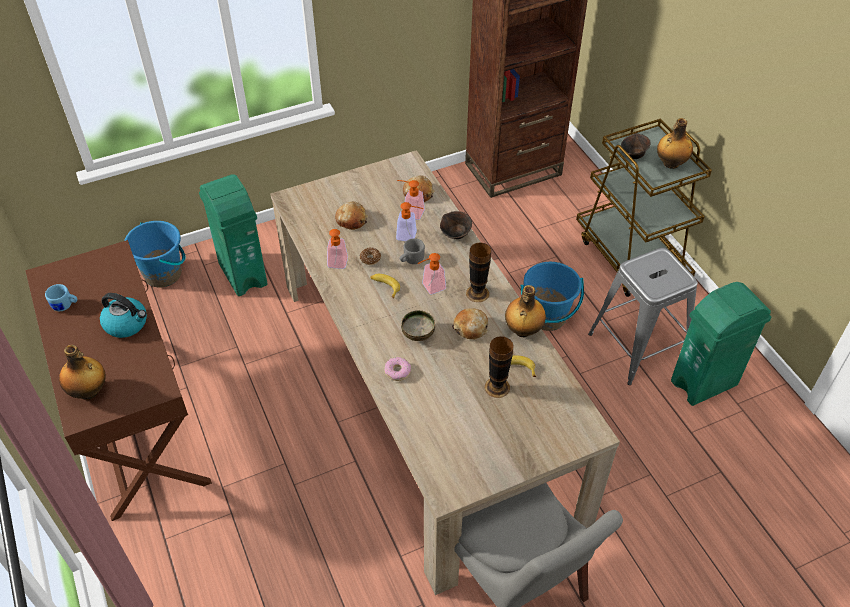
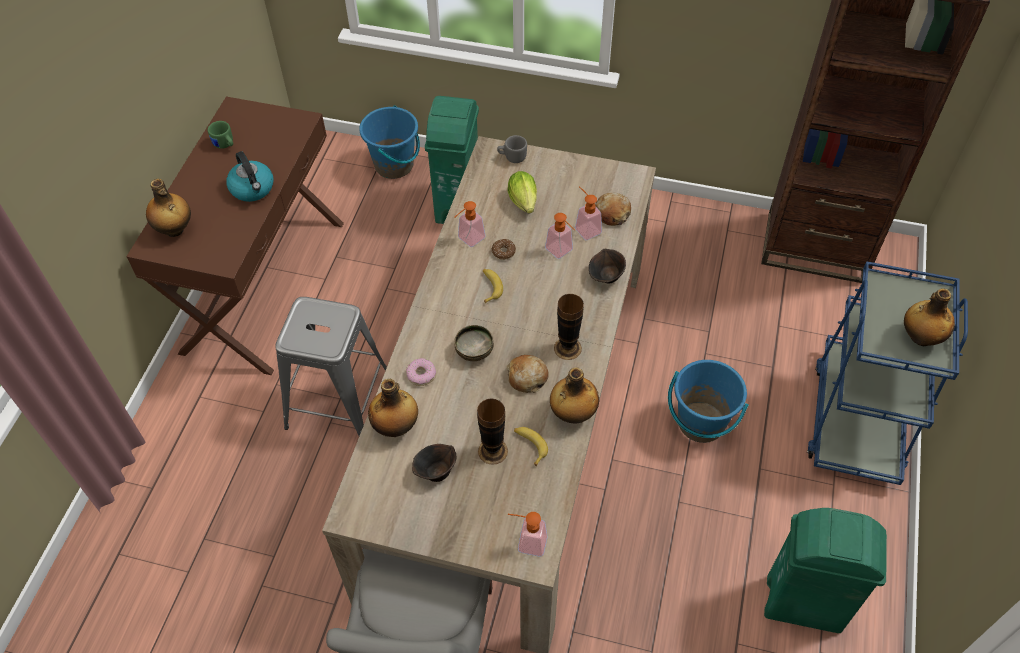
camera: 40 degrees right, 5 degrees up
blue mug [45,284,77,311] -> green mug [208,121,233,149]
bread [335,201,368,230] -> lettuce [507,171,537,214]
grey mug [399,238,425,264] -> grey mug moved to [497,135,527,163]
soap dispenser [417,253,446,295] -> soap dispenser moved to [508,512,548,557]
brown cart [576,119,712,297] -> blue cart [807,261,968,485]
grey stool [588,248,698,385] -> grey stool moved to [275,297,387,436]
brown bowl [621,133,651,159] -> brown bowl moved to [412,444,457,482]
none -> bottle [368,379,418,437]

